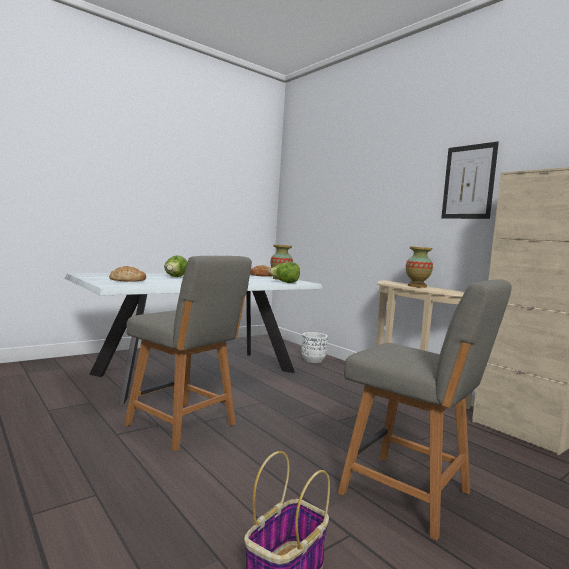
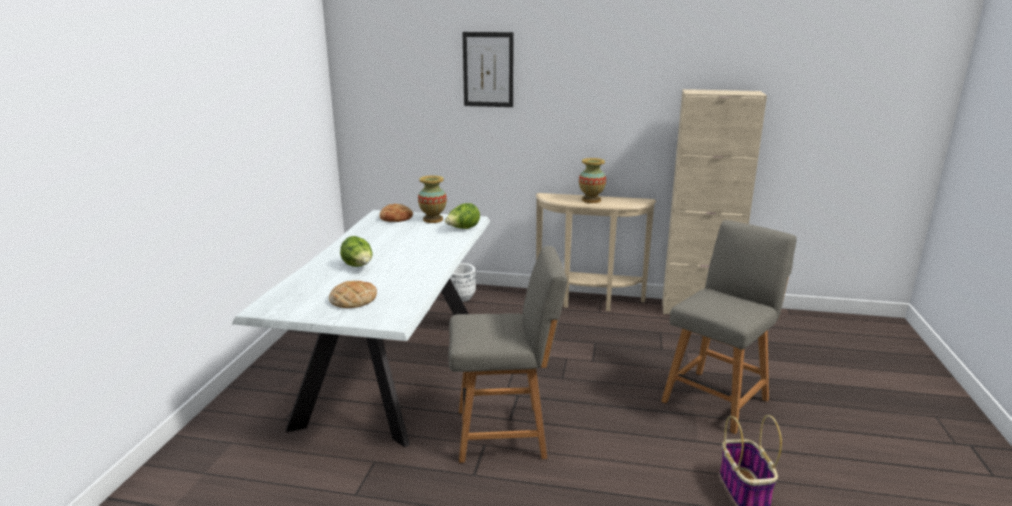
camera: 40 degrees left, 15 degrees up
grey chair [338,279,512,541] -> grey chair turned 45 degrees counterclockwise [661,220,797,434]
picture [441,141,499,219] -> picture moved to [463,32,513,107]

